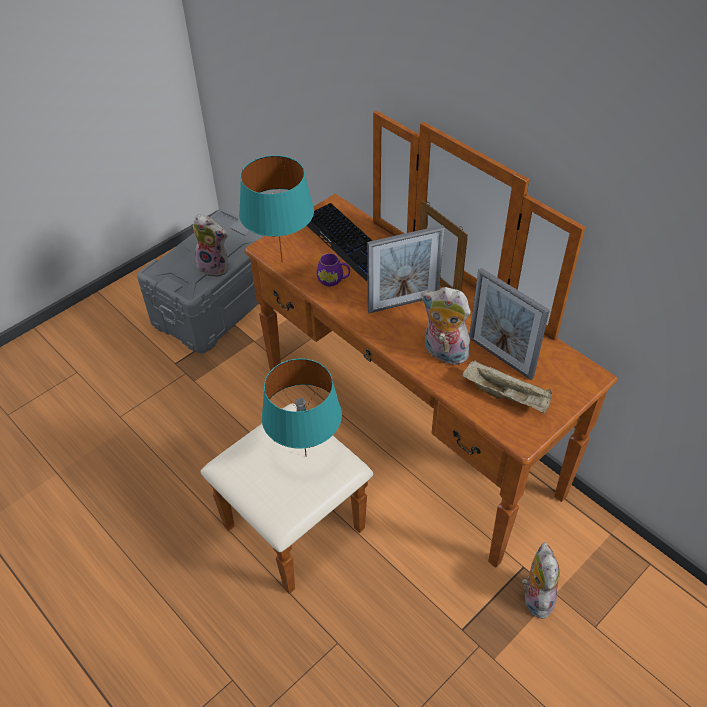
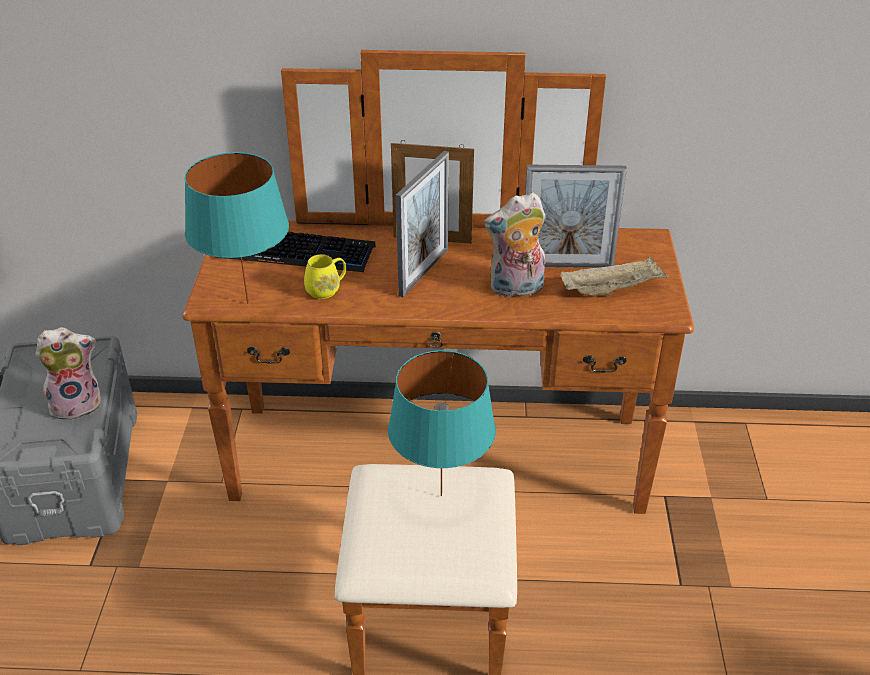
camera: 45 degrees left, 10 degrees down
purple mug [317,253,350,286] -> yellow mug [304,254,346,299]
plush toy [522,542,560,619] -> none

